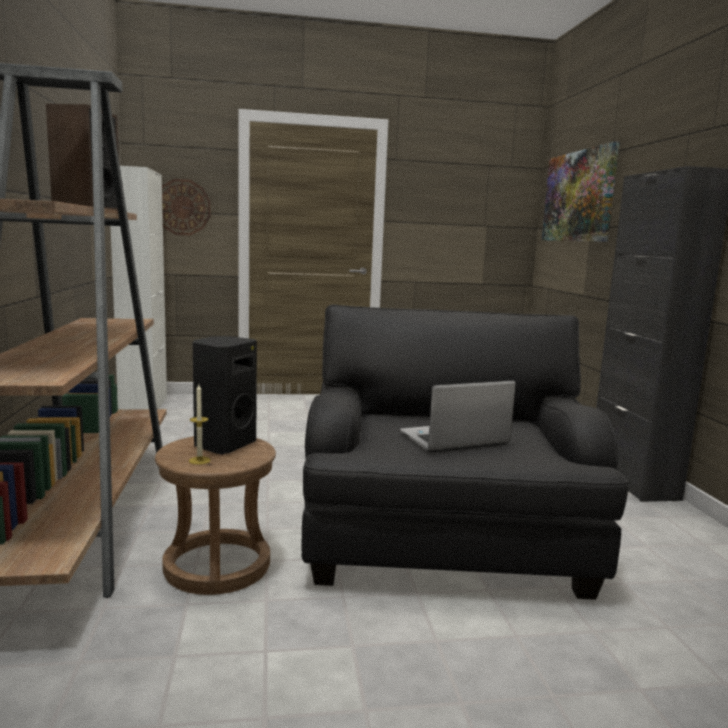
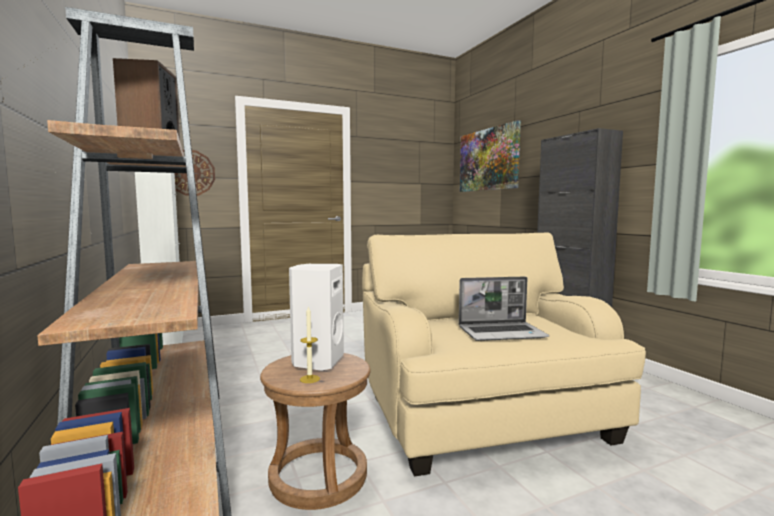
camera: 15 degrees left, 5 degrees down
black speaker [193,336,257,454] -> white speaker [289,264,344,371]
black armchair [301,305,629,600] -> beige armchair [362,232,646,476]
laptop [400,381,516,453] -> laptop turned 150 degrees counterclockwise [459,277,549,341]

